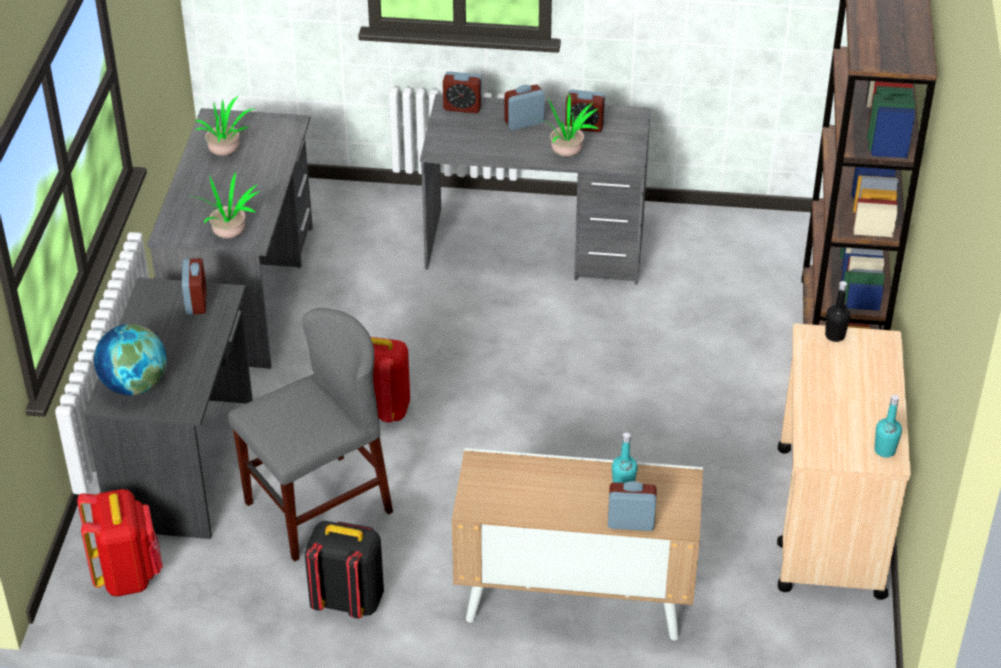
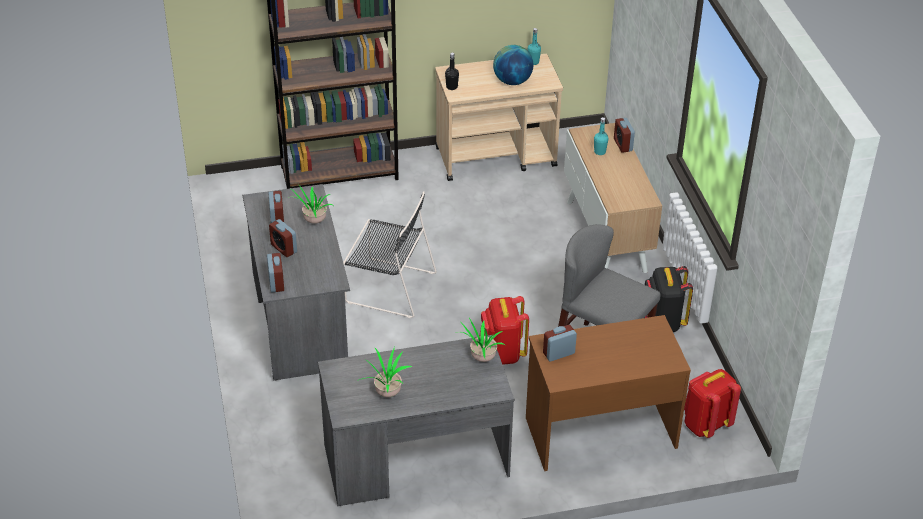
camera: 110 degrees left, 0 degrees up
grey desk [84,277,253,539] -> brown desk [526,315,691,471]
globe [94,324,167,395] -> globe moved to [493,45,533,85]
none -> black chair [343,191,437,318]

